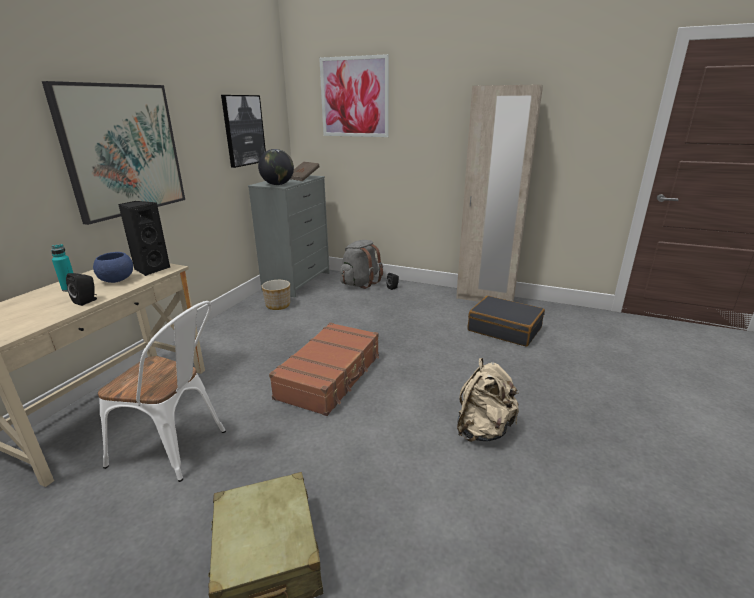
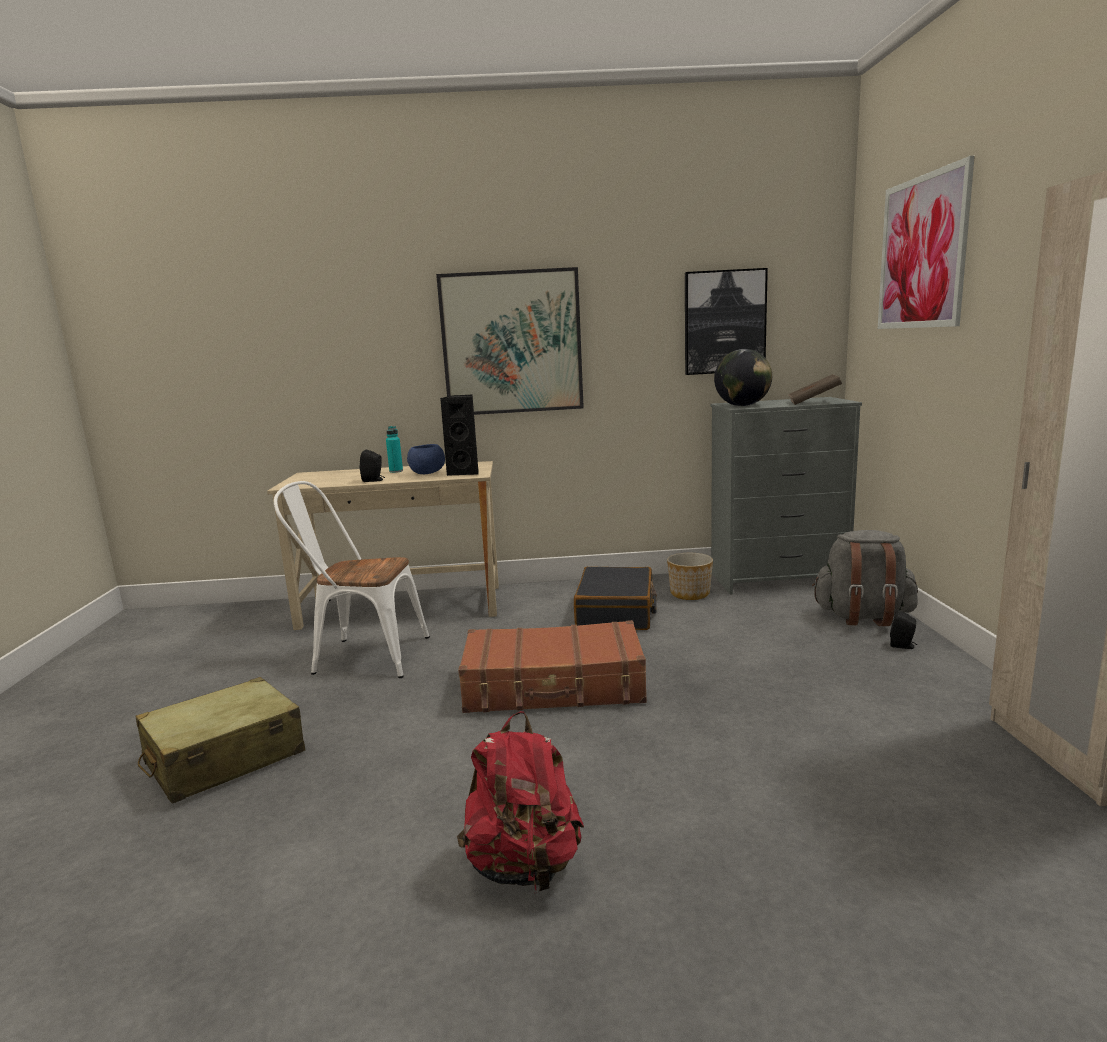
camera: 65 degrees right, 10 degrees down
white chair [98,301,226,482] -> white chair turned 105 degrees clockwise [274,481,430,678]
beige backpack [457,358,519,442] -> red backpack [457,711,584,894]
black suitcase [468,296,545,346] -> black suitcase moved to [574,567,657,630]

